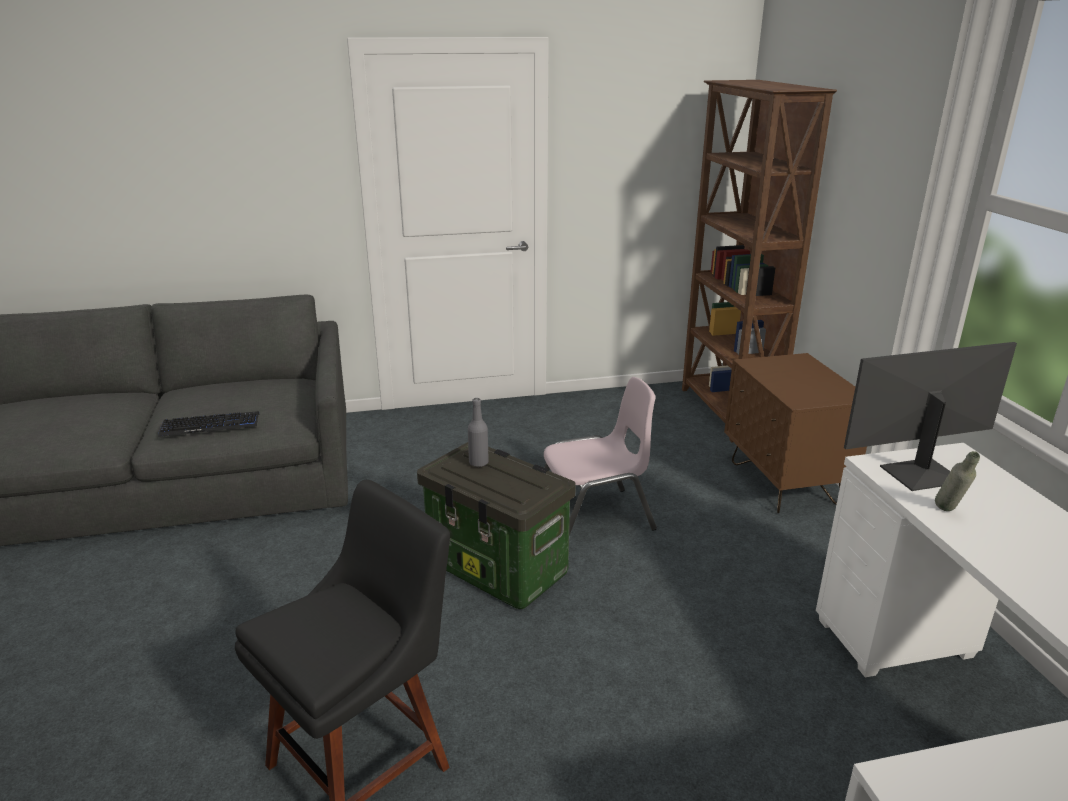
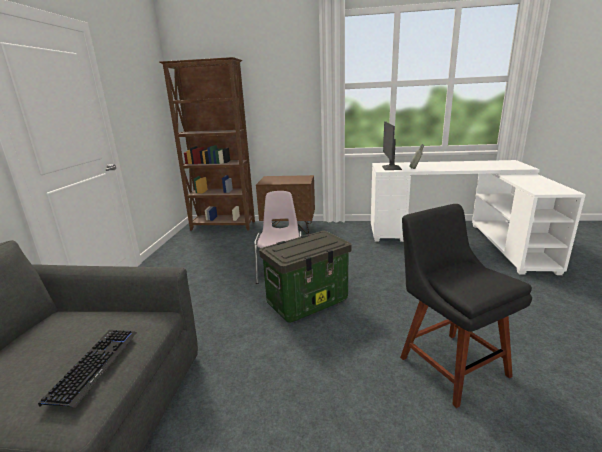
camera: 70 degrees left, 5 degrees down
grey bottle [468,398,489,467] -> none

